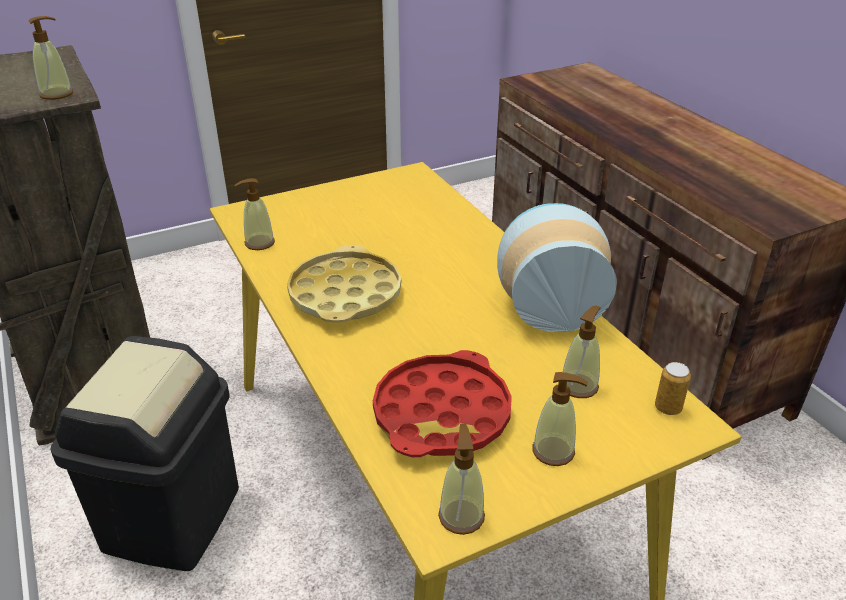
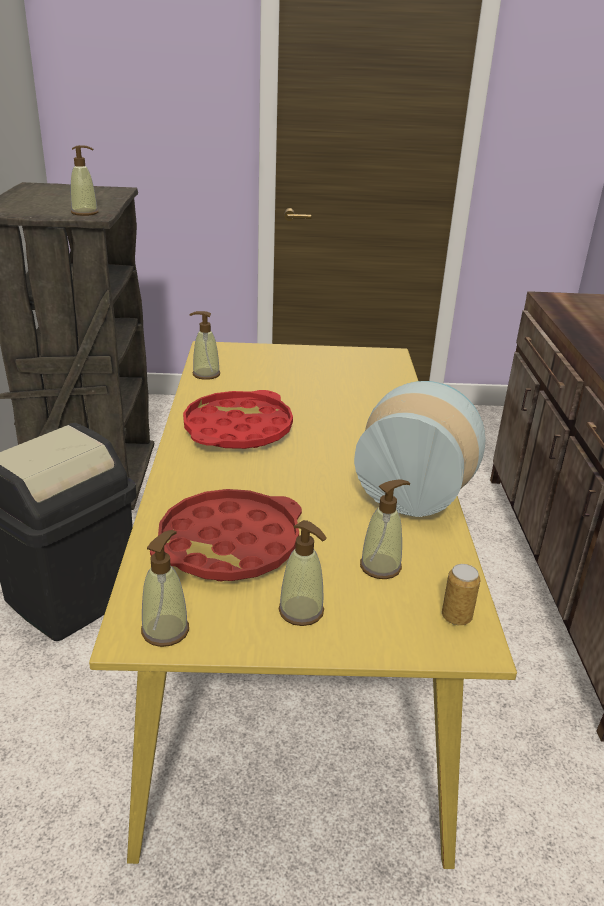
camera: 25 degrees right, 5 degrees down
yellow tray [287,245,401,323] -> red tray [183,390,293,449]

